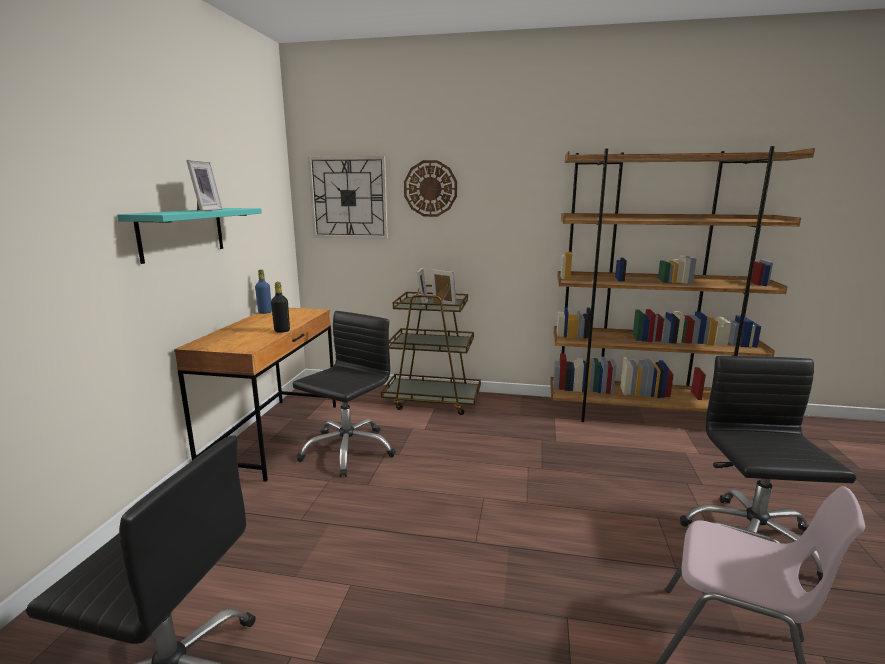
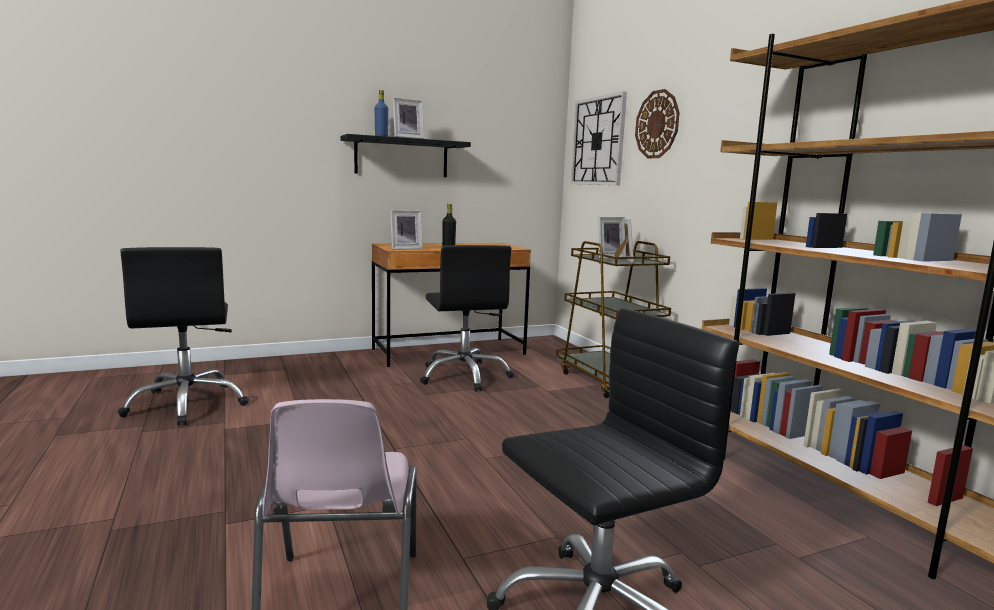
camera: 55 degrees right, 5 degrees down
turquoise shelf [117,208,262,264] -> black shelf [341,134,471,177]
blue bottle [255,270,272,314] -> blue bottle moved to [375,90,388,136]
black office chair [293,311,396,477] -> black office chair turned 75 degrees clockwise [420,245,514,391]
none -> picture frame [390,210,423,250]

